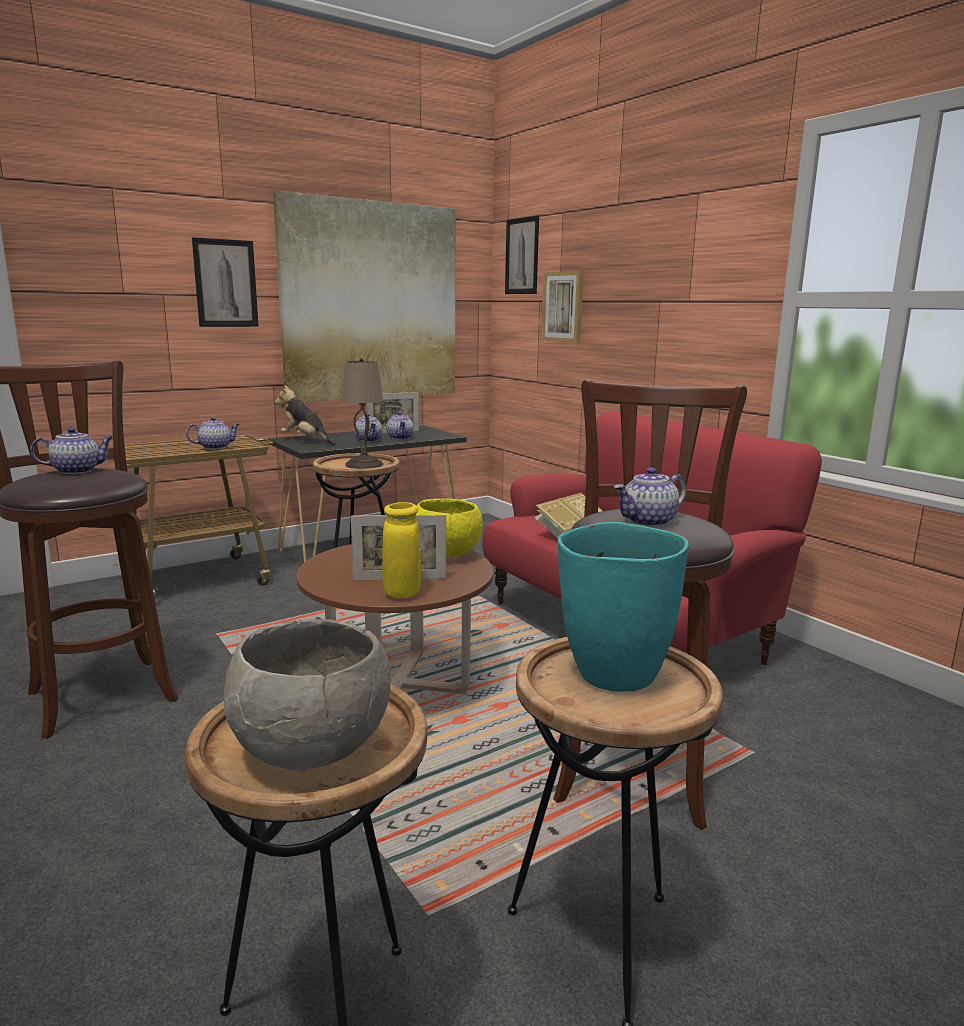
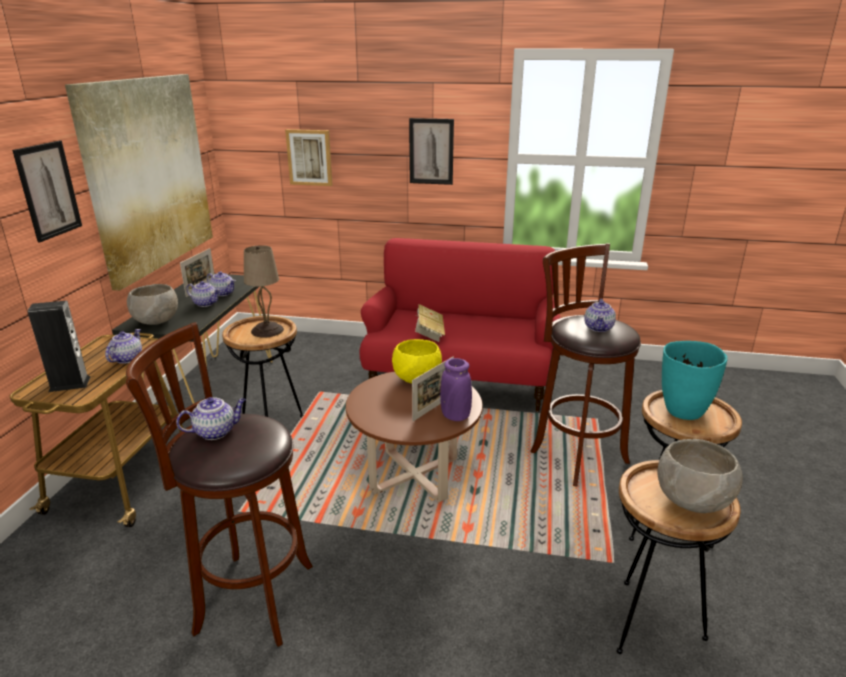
camera: 45 degrees left, 10 degrees up
teapot [30,427,114,474] -> teapot turned 45 degrees clockwise [176,397,246,440]
plush toy [275,385,336,445] -> grey bowl [127,284,178,325]
yellow vase [382,502,421,598] -> purple vase [440,358,472,421]
picture [505,215,539,294] -> picture moved to [409,118,454,185]
none -> speaker [28,301,90,392]

